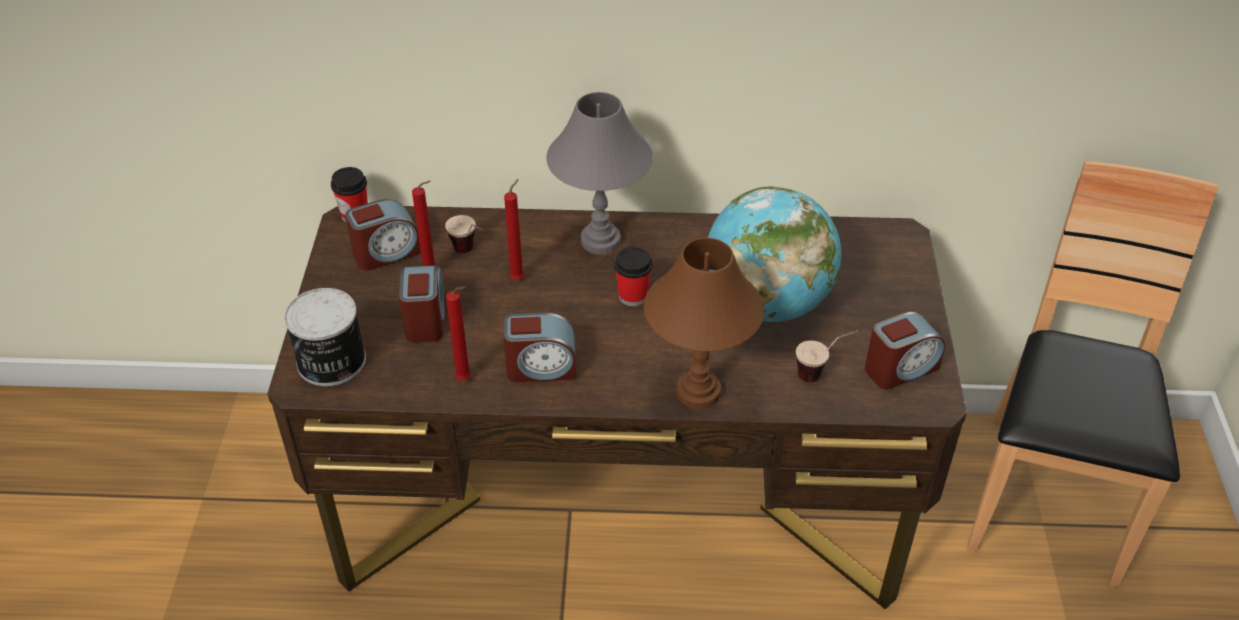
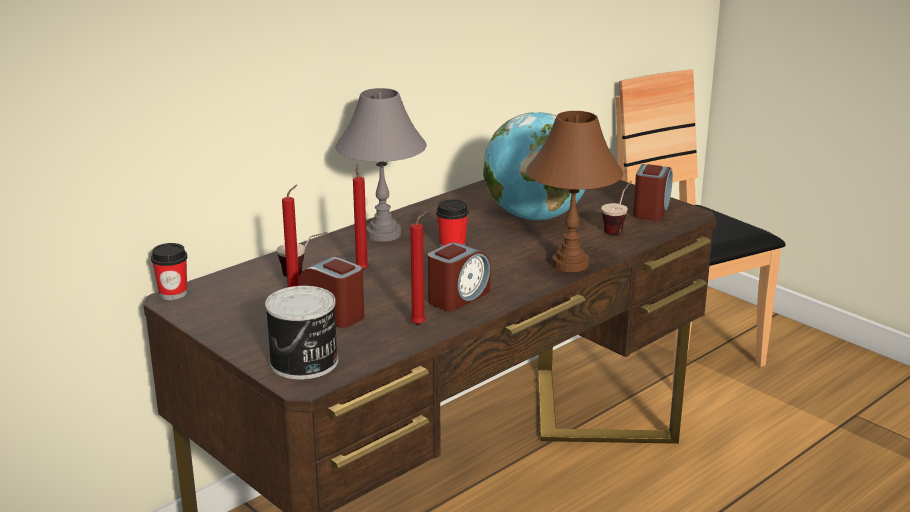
camera: 45 degrees left, 20 degrees down
alarm clock [345,199,421,270] -> none

